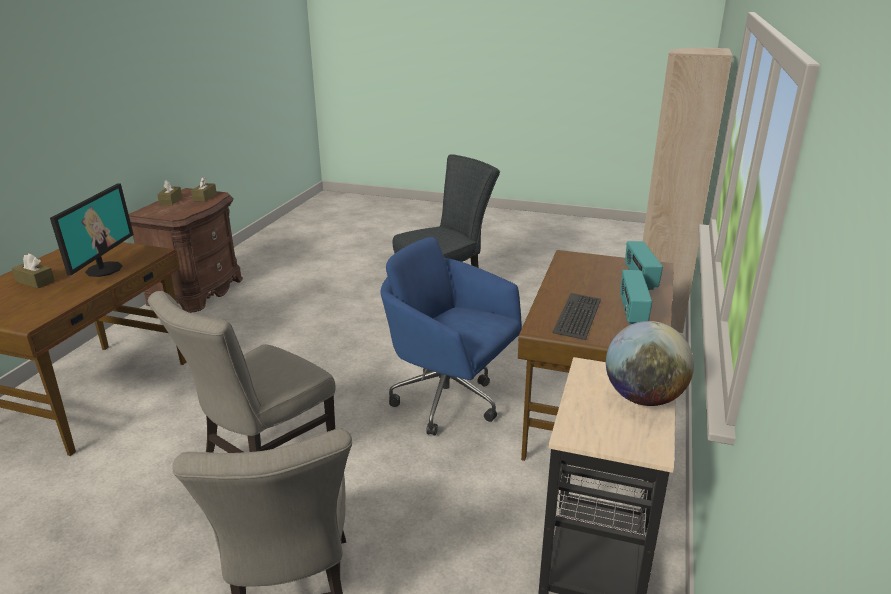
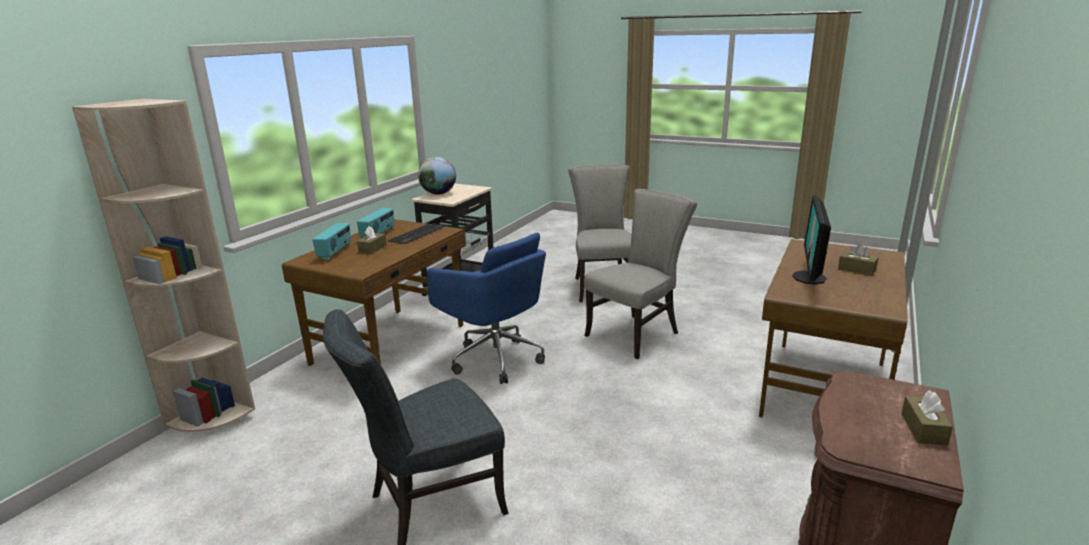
camera: 170 degrees left, 5 degrees down
brown tissue box [191,177,217,202] -> brown tissue box moved to [357,226,387,254]

